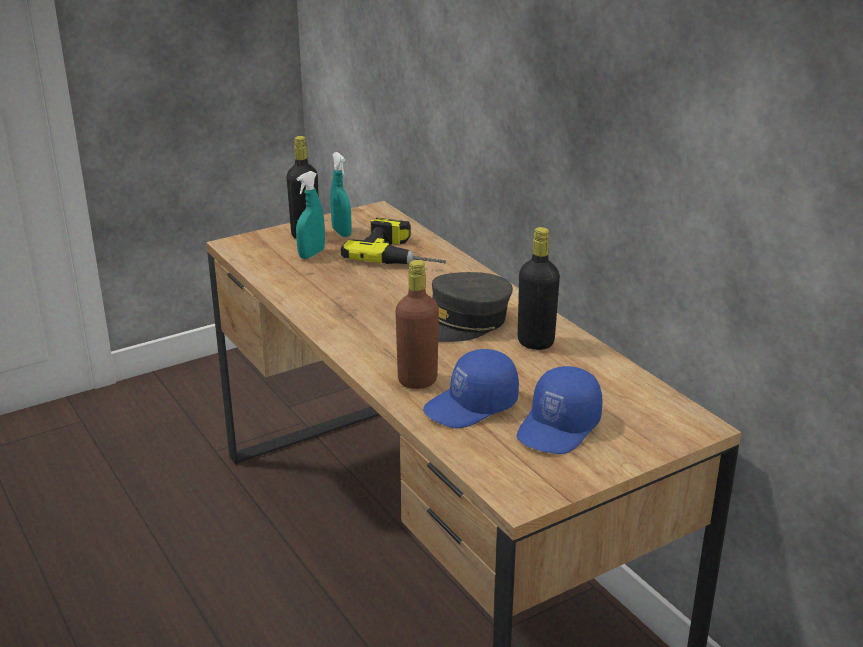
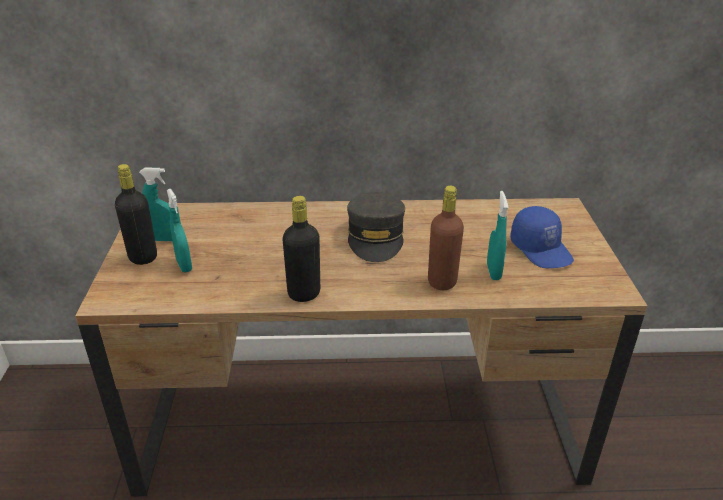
camera: 60 degrees left, 5 degrees up
power drill [341,218,446,264] -> none
blue cap [423,349,519,428] -> turquoise spray bottle [487,191,509,280]
black bottle [518,227,560,350] -> black bottle moved to [282,196,320,302]

